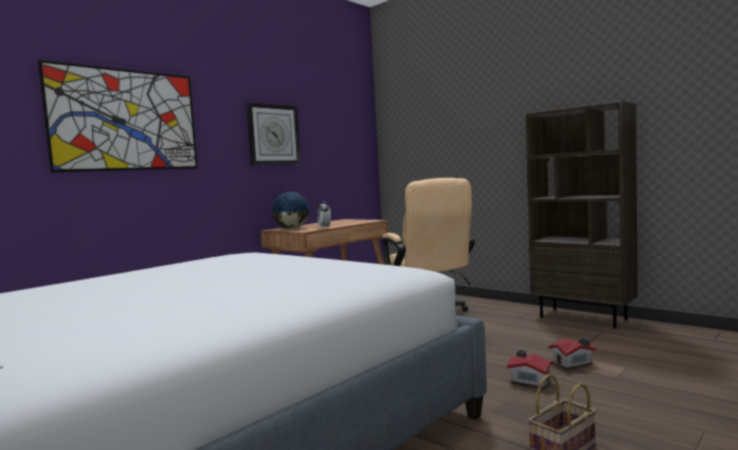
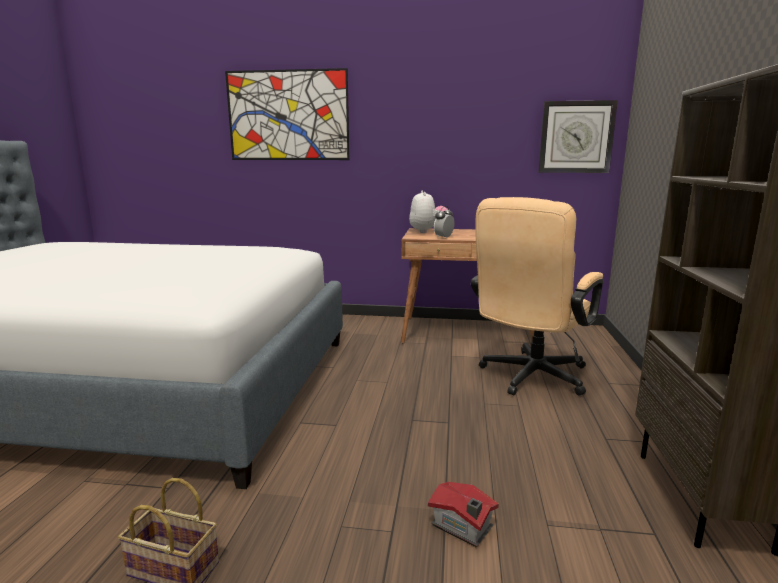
camera: 55 degrees right, 10 degrees up
wall clock [246,102,301,166] -> wall clock moved to [538,100,618,173]
globe [271,192,309,229] -> plush toy [409,191,448,233]
toy house [507,350,554,389] -> none

